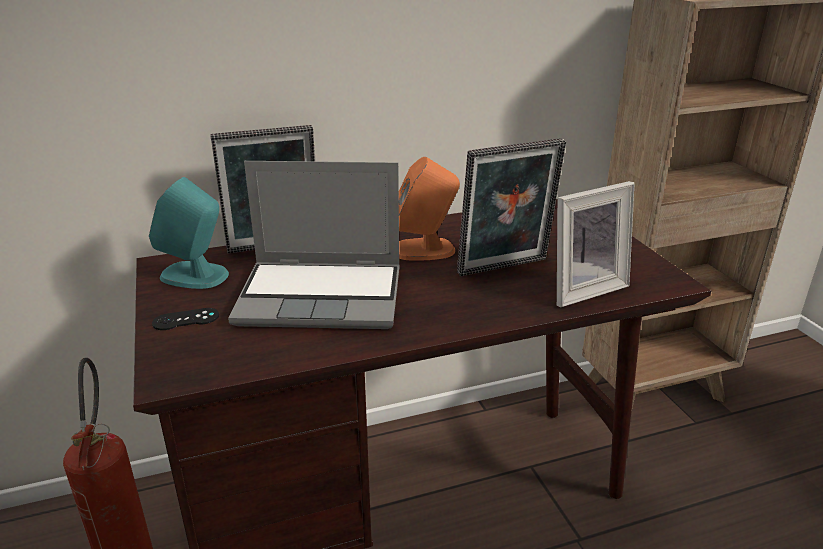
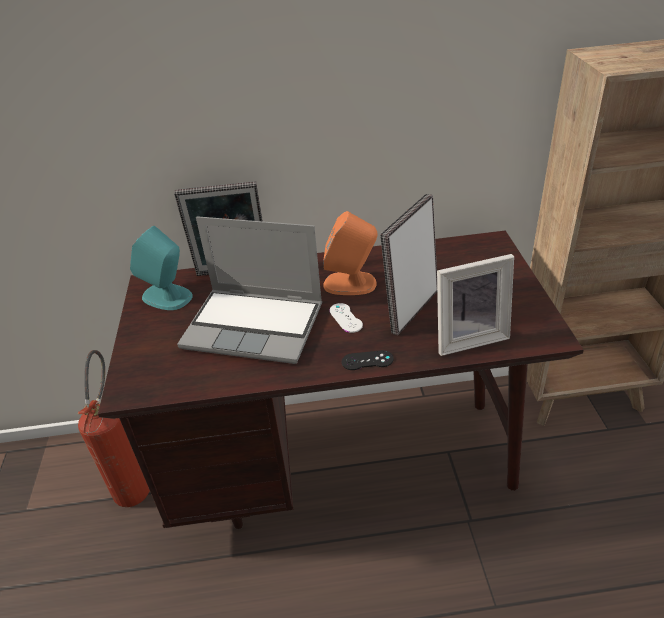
camera: 15 degrees right, 10 degrees up
black game controller [152,308,219,330] -> black game controller moved to [342,350,394,370]
picture frame [457,138,566,276] -> picture frame turned 135 degrees clockwise [380,194,437,335]
none -> white game controller [330,303,363,333]

